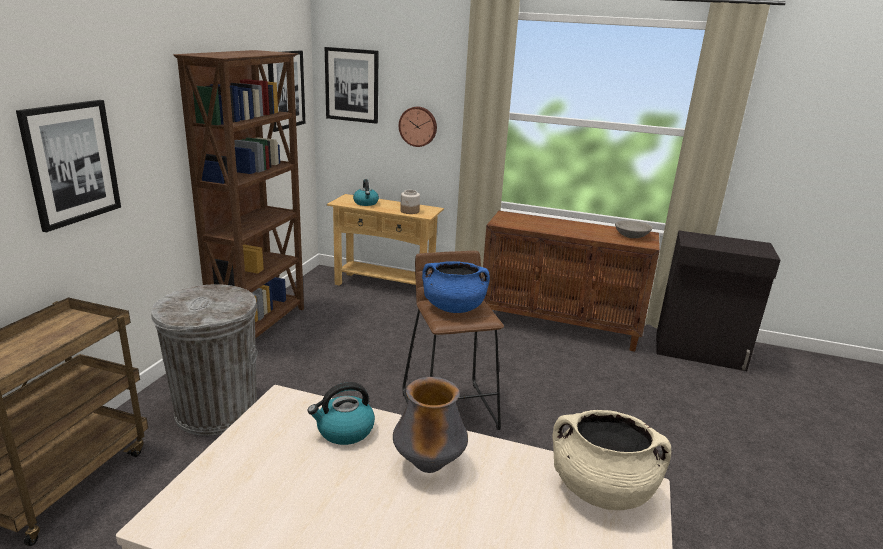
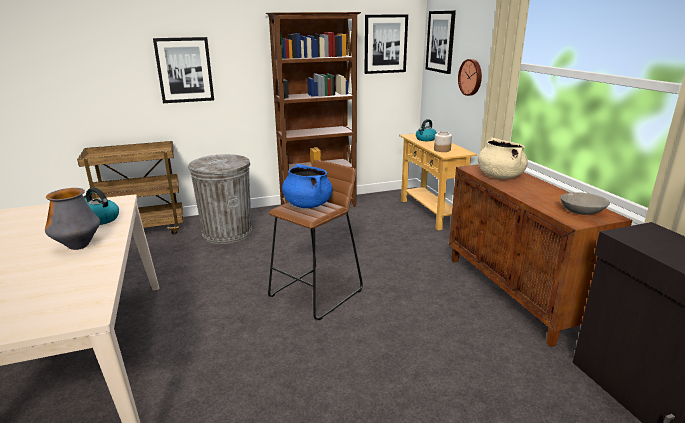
camera: 55 degrees right, 0 degrees up
beige cooking pot [552,410,671,510] -> beige cooking pot moved to [478,137,528,179]

